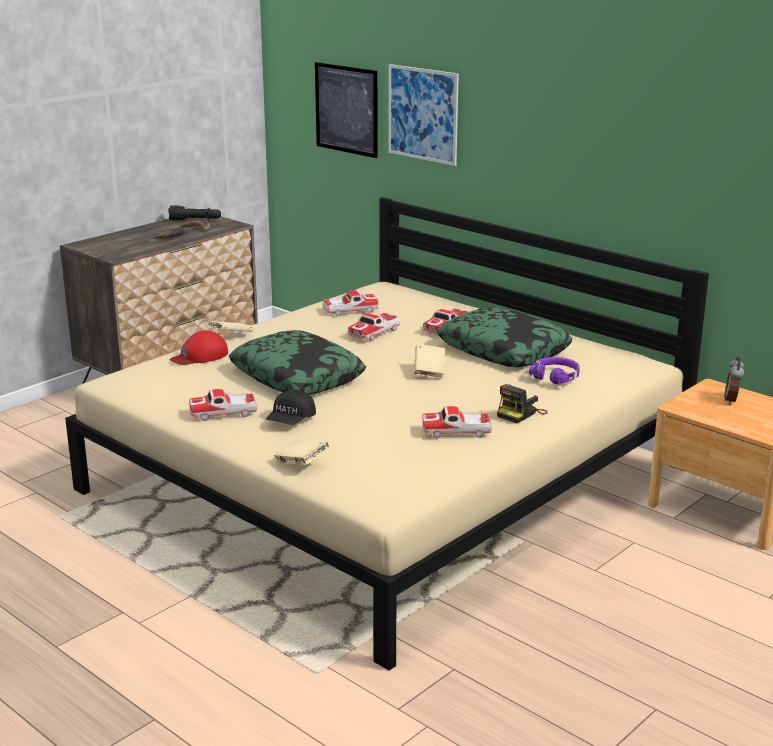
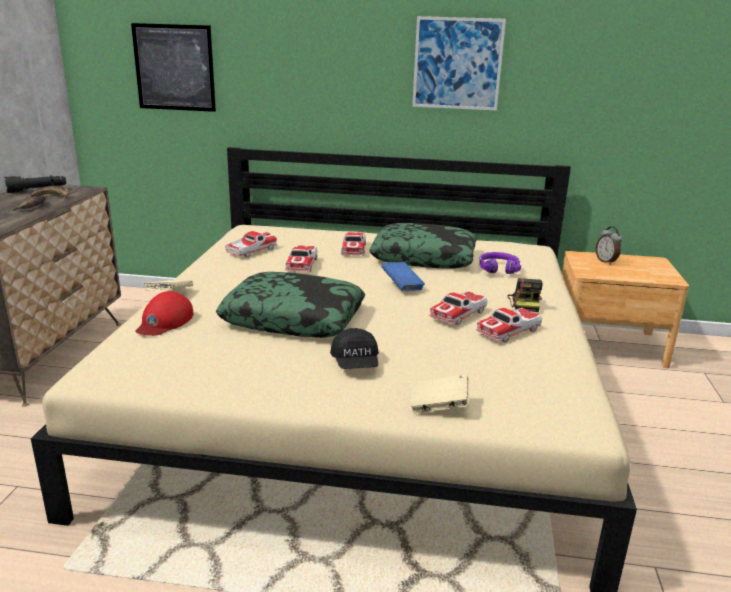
camera: 35 degrees left, 0 degrees up
toy car [189,389,257,421] -> toy car moved to [429,291,488,325]
picture [388,64,459,166] -> picture moved to [412,16,506,111]
beige book [414,344,445,379] -> blue book [381,262,425,291]

